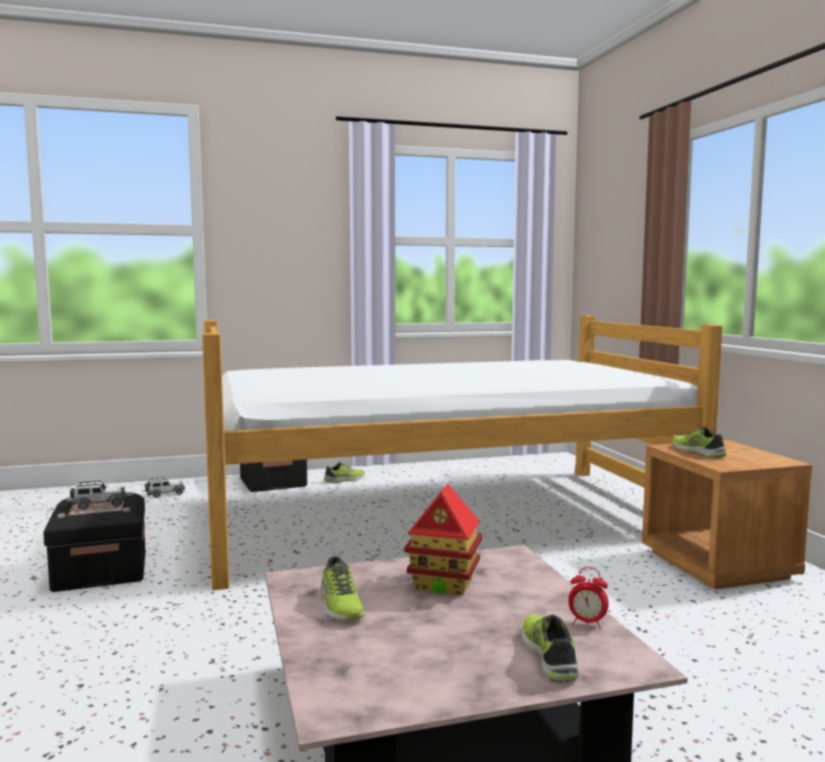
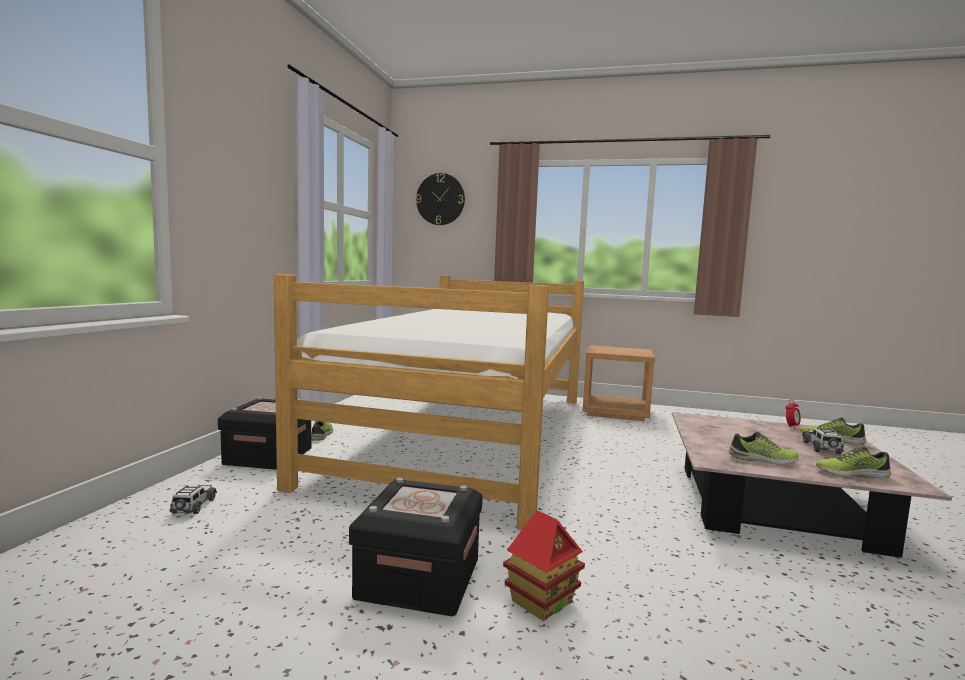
camera: 60 degrees left, 0 degrees up
toy car [70,480,127,510] -> toy car moved to [802,428,844,454]
toy house [404,484,483,596] -> toy house moved to [503,510,585,621]
shoe [672,426,726,458] -> shoe moved to [816,446,891,478]
none -> wall clock [416,173,465,225]

